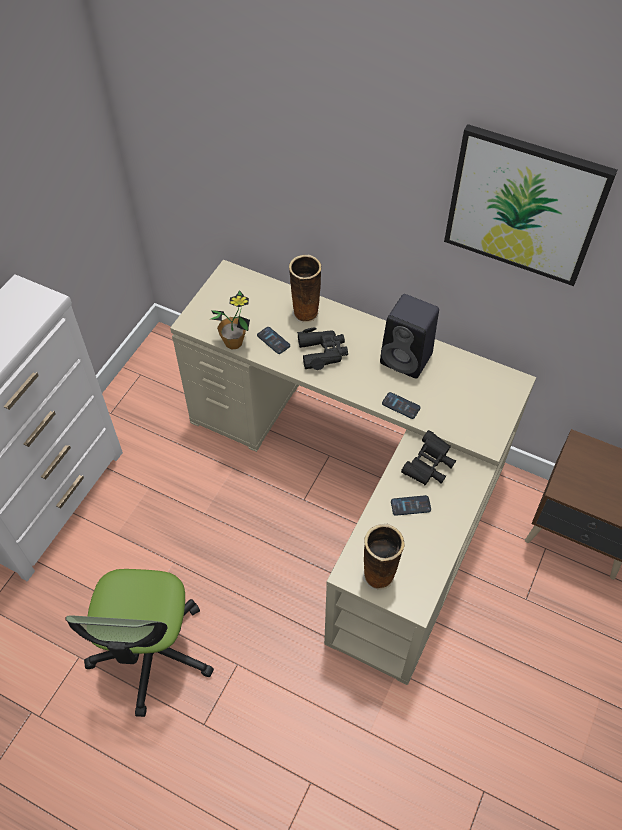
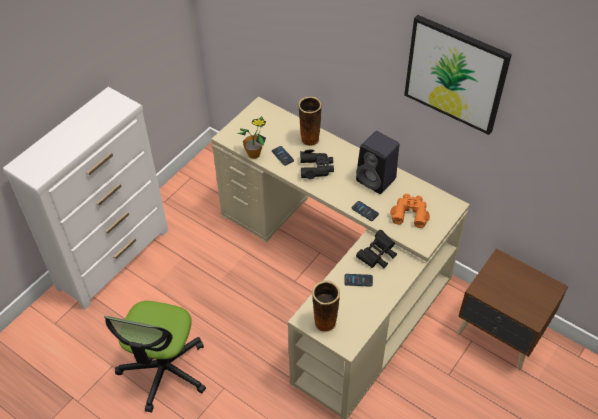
camera: 10 degrees right, 5 degrees down
none -> orange binoculars [390,194,430,228]

